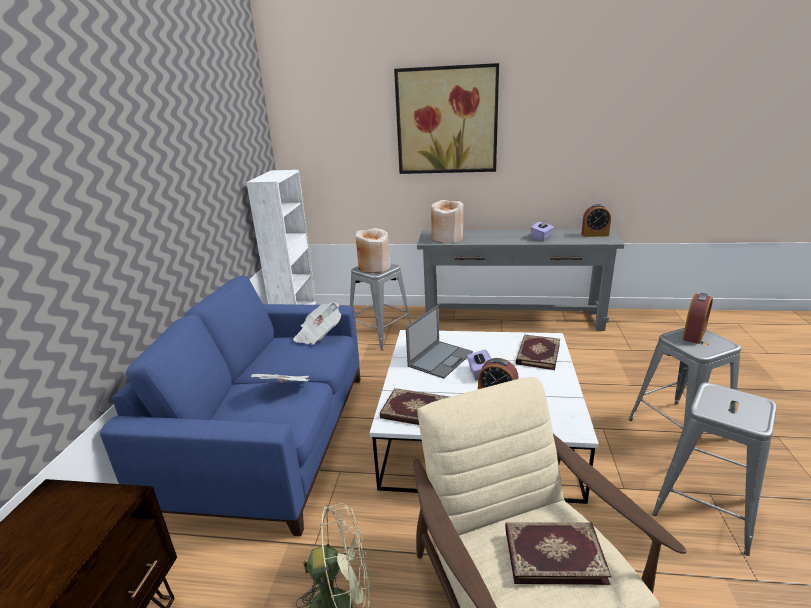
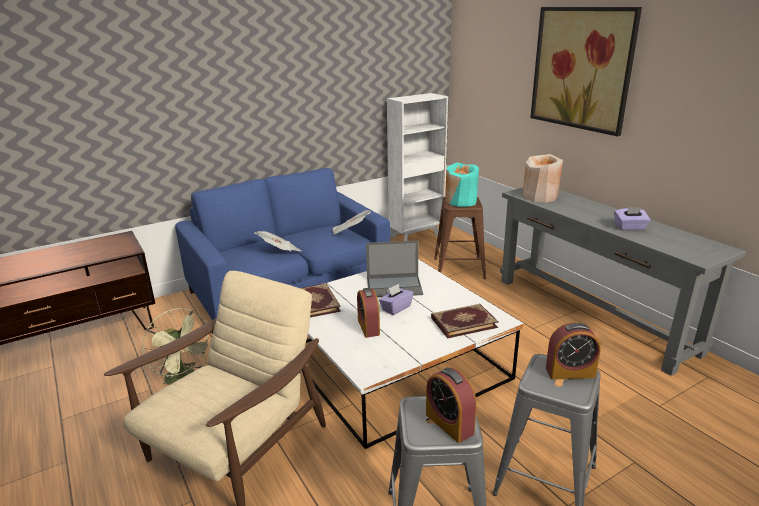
camera: 50 degrees right, 0 degrees up
grey stool [350,263,412,350] -> brown stool [434,197,486,279]
beige vase [356,228,391,273] -> turquoise vase [445,163,479,207]
book [505,523,612,585] -> none
alarm clock [581,204,611,237] -> alarm clock moved to [426,368,477,443]

